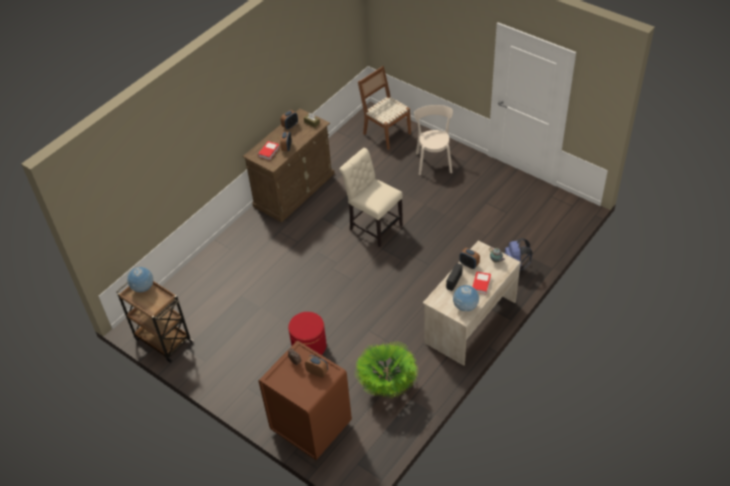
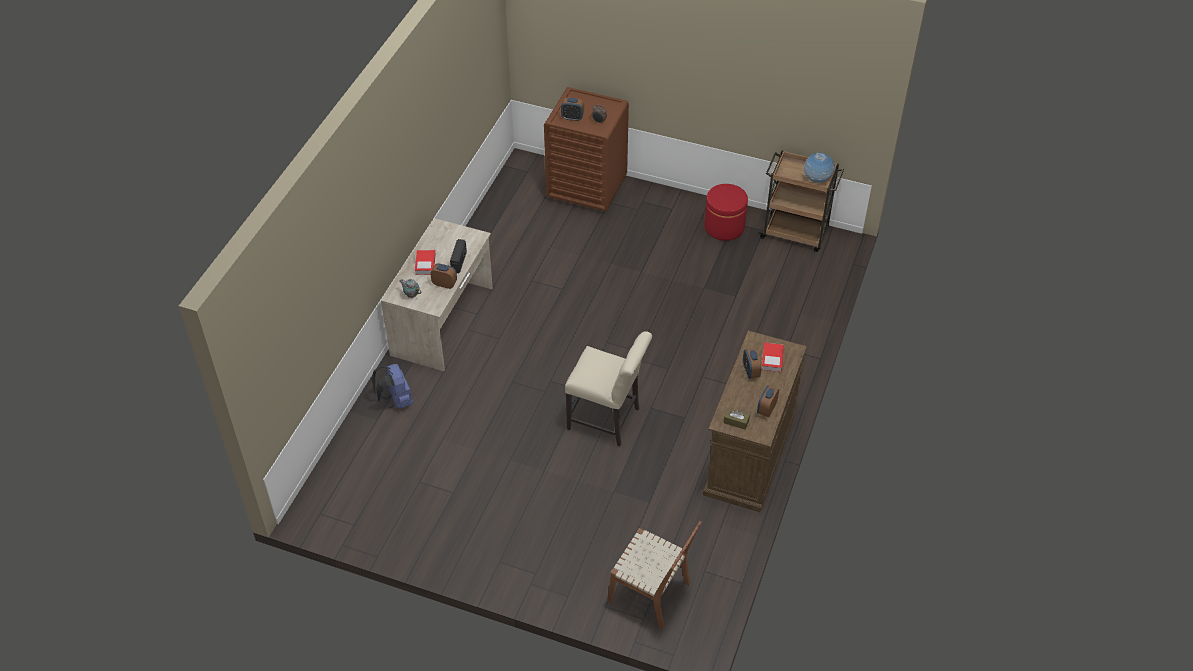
camera: 160 degrees right, 0 degrees up
red ottoman [288,312,327,355] -> red ottoman moved to [704,184,748,241]
potted plant [355,342,418,398] -> none
beige chair [414,105,453,175] -> none
globe [453,285,479,311] -> none

